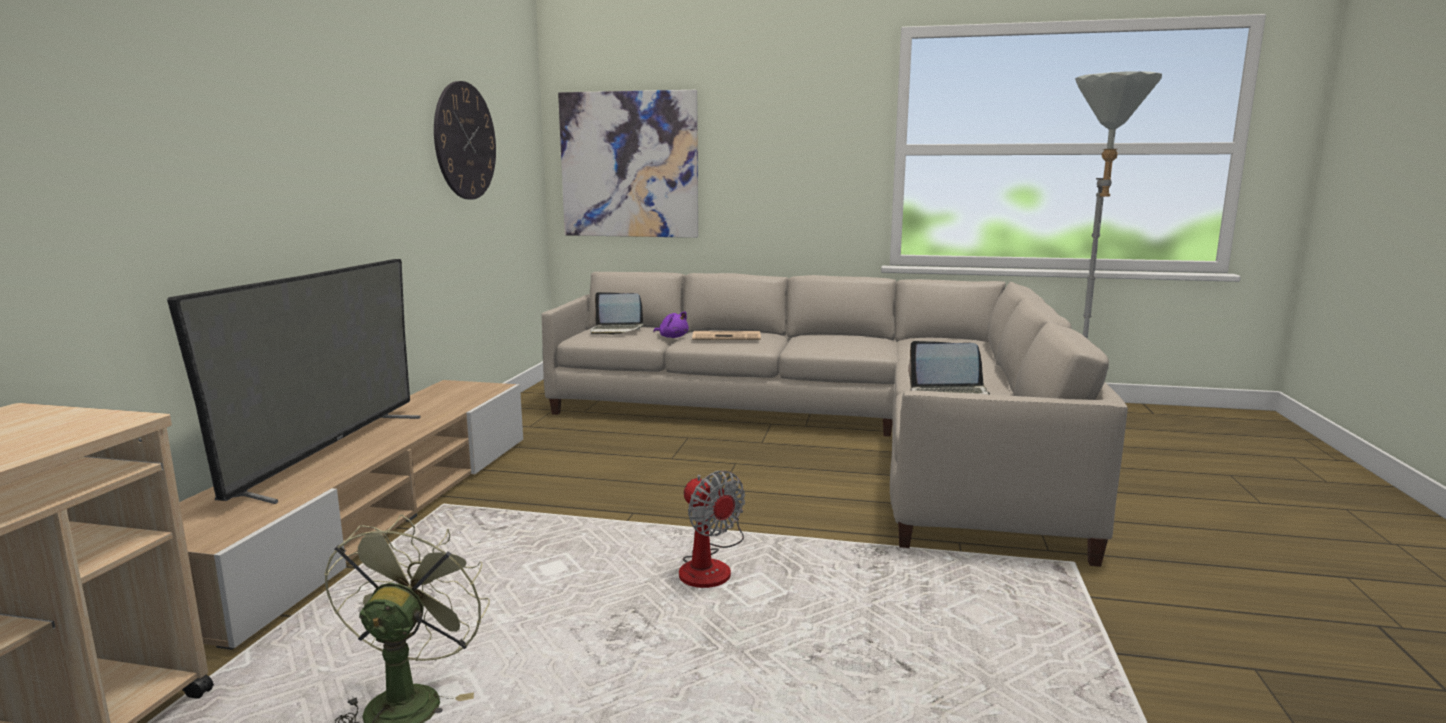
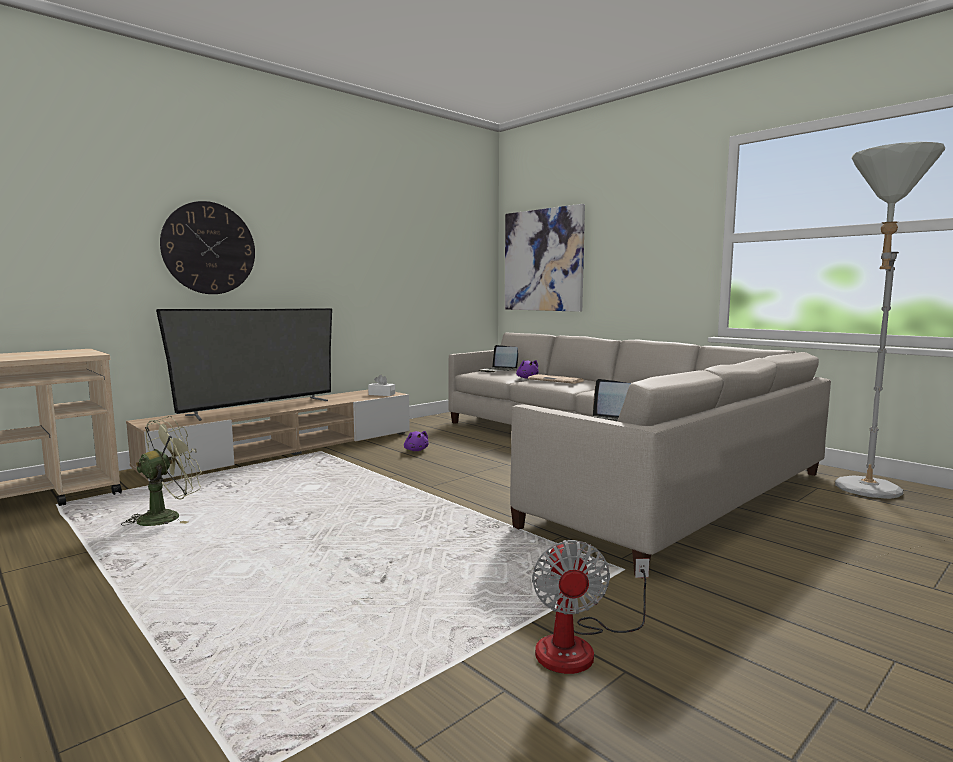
camera: 35 degrees right, 5 degrees down
wall clock [434,81,496,200] -> wall clock moved to [160,201,255,294]
fan [679,471,745,588] -> fan moved to [532,540,649,674]
none -> white tissue box [368,375,395,396]
none -> purple plush toy [404,431,429,451]

